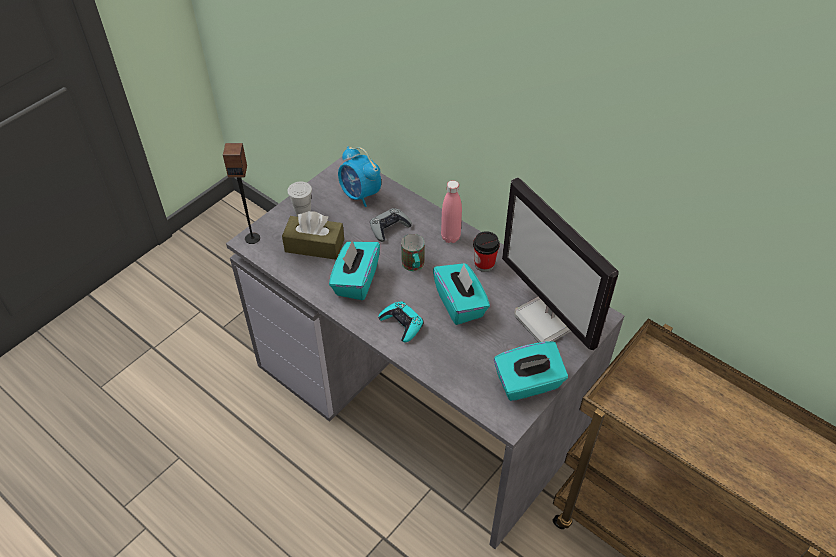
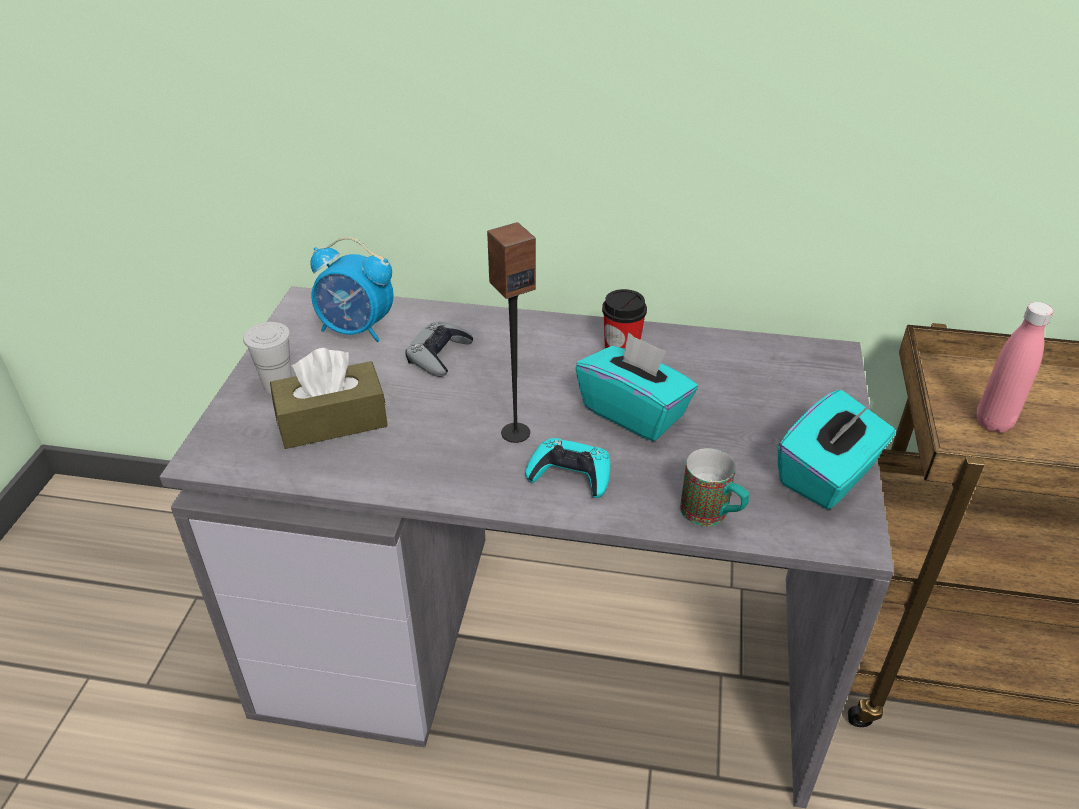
camera: 30 degrees left, 10 degrees down
speaker [223,143,260,244] -> speaker moved to [487,222,536,443]
turquoise tissue box [329,241,380,300] -> none
mug [401,234,425,271] -> mug moved to [680,448,750,526]
pink bottle [441,180,462,243] -> pink bottle moved to [977,302,1054,433]
monitor [502,178,619,350] -> none

